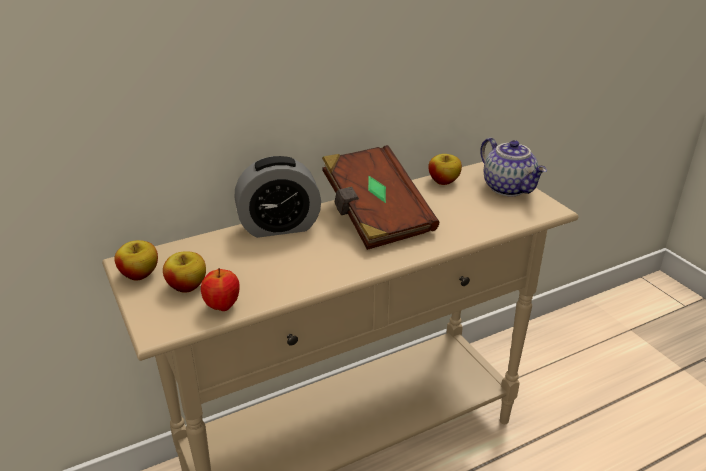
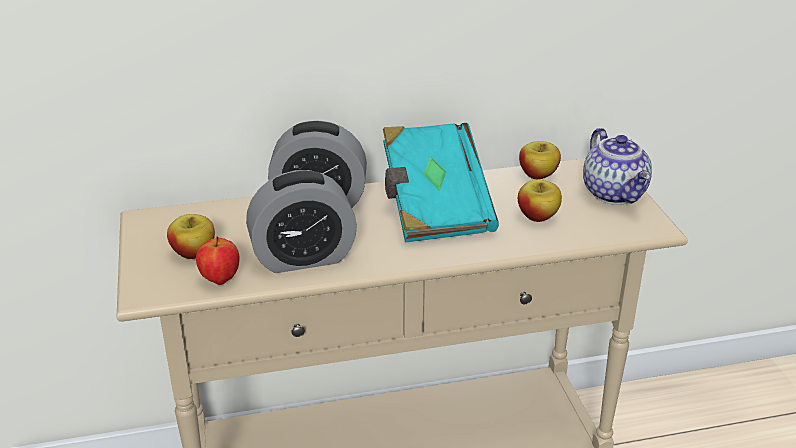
camera: 15 degrees right, 0 degrees up
apple [114,240,158,280] -> apple moved to [518,180,562,222]
brown book [322,145,439,250] -> turquoise book [383,123,499,243]
none -> alarm clock [246,170,357,273]

